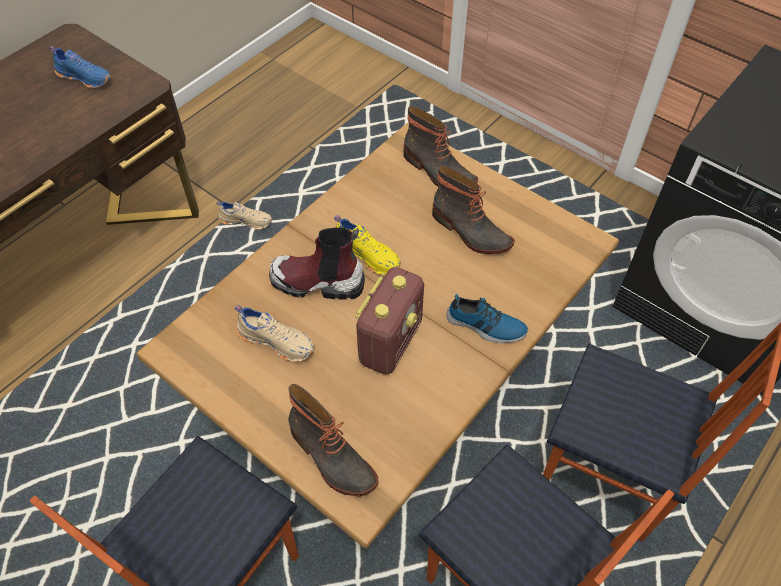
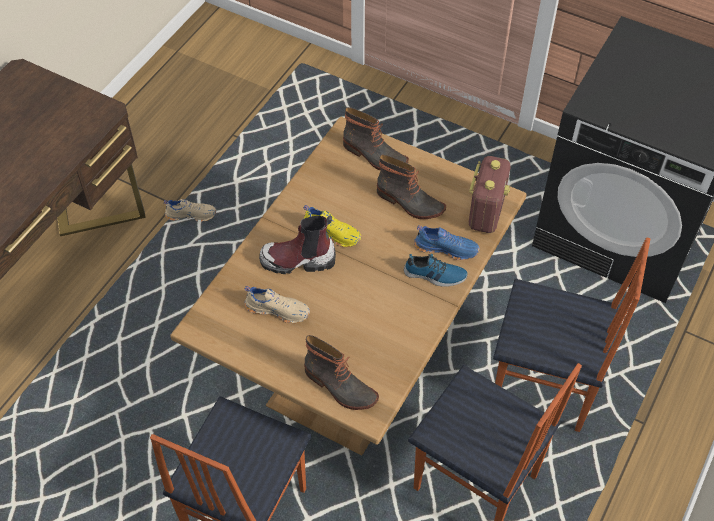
camera: 10 degrees left, 0 degrees up
blue shoe [49,46,111,88] -> blue shoe moved to [414,225,480,260]
radio [355,267,424,375] -> radio moved to [469,156,511,233]

